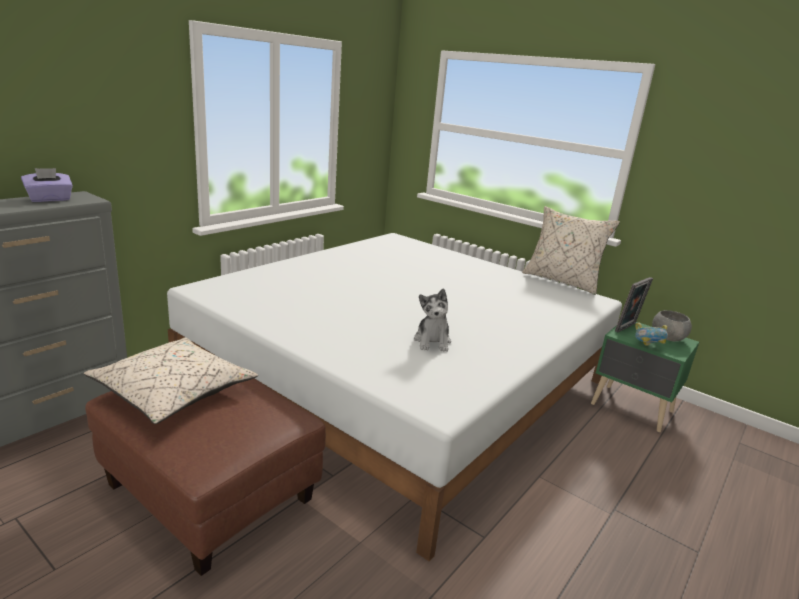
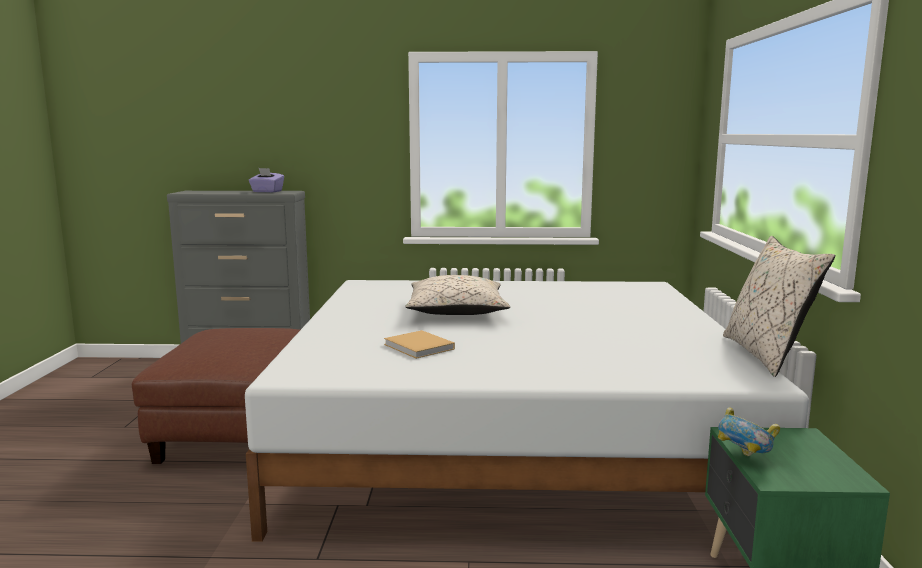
camera: 55 degrees right, 10 degrees down
beige pillow [84,337,258,424] -> beige pillow moved to [406,275,510,315]
plush toy [414,288,451,352] -> beige book [384,330,455,359]
picture frame [615,277,653,332] -> none
grey bowl [652,310,692,341] -> none

